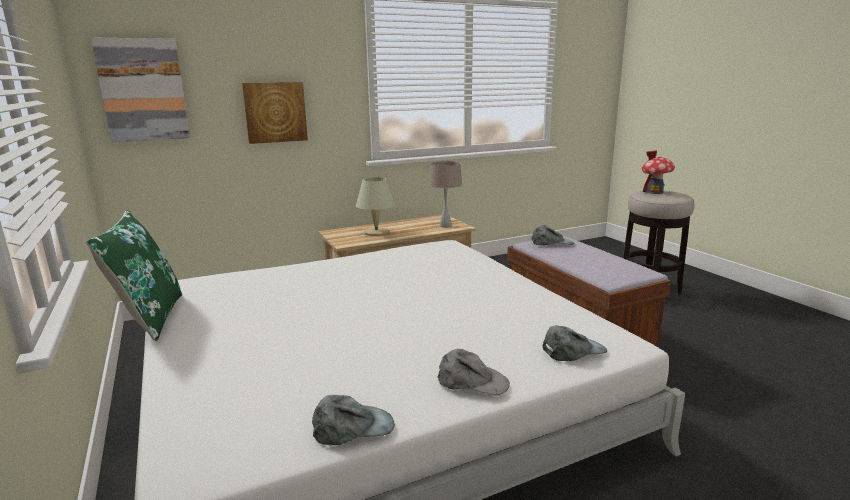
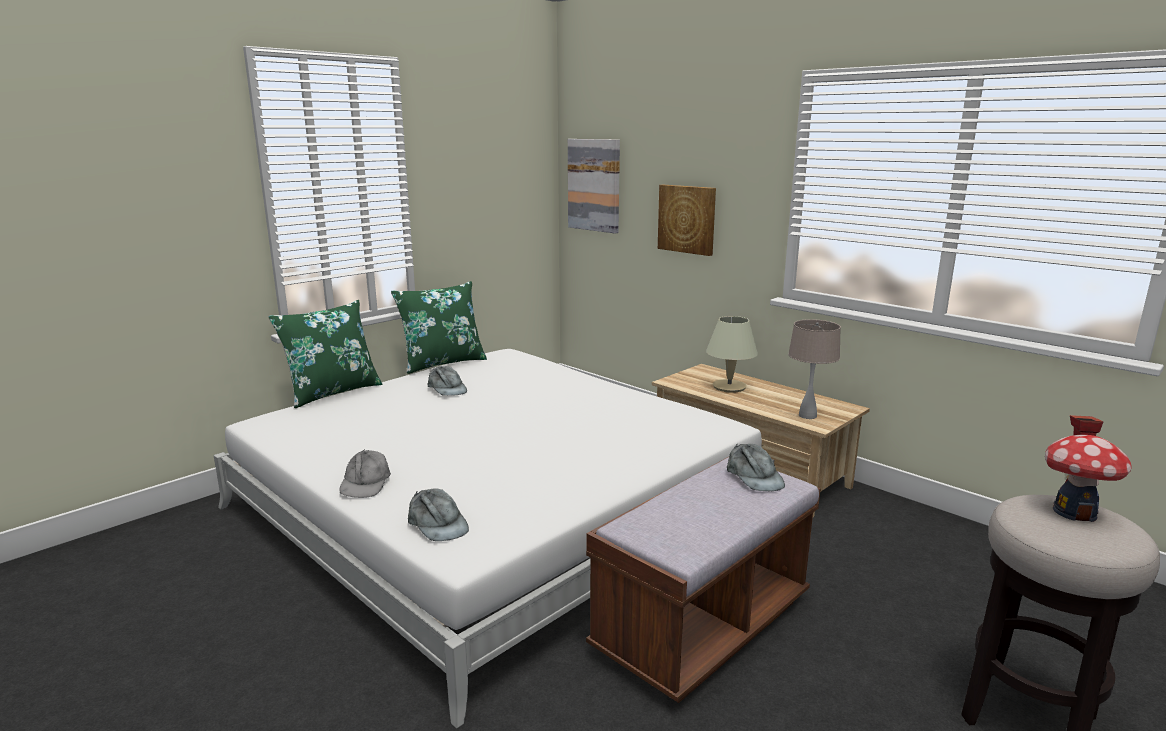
camera: 70 degrees right, 0 degrees up
grey cap [312,395,395,445] -> grey cap moved to [428,366,467,396]
none -> green pillow [268,300,382,408]

